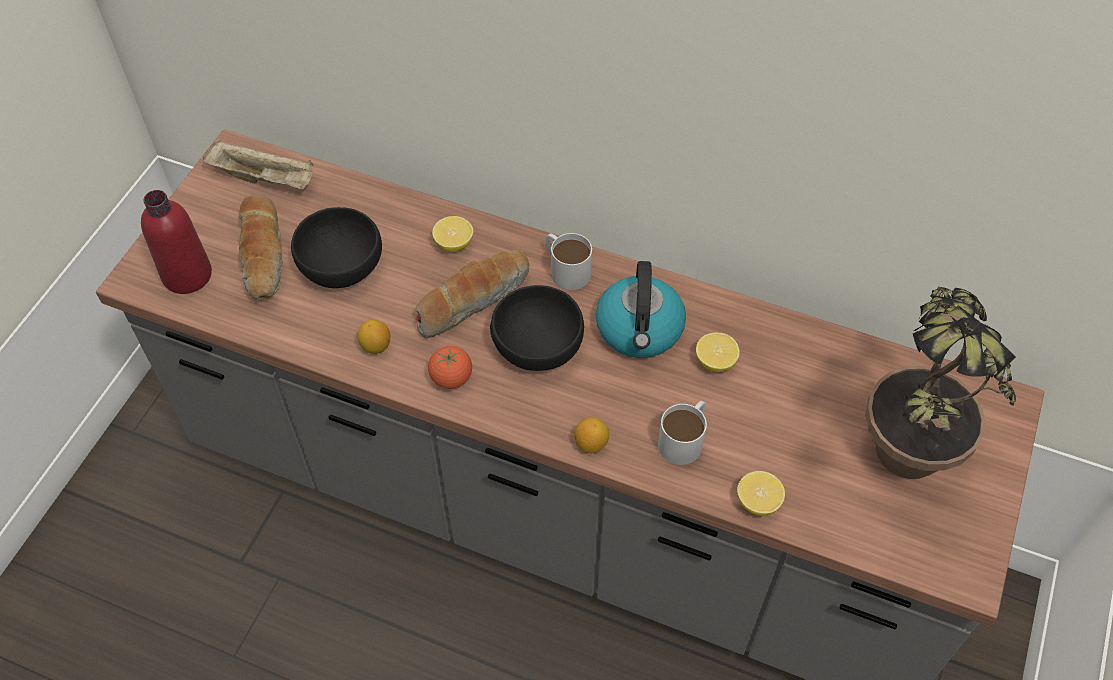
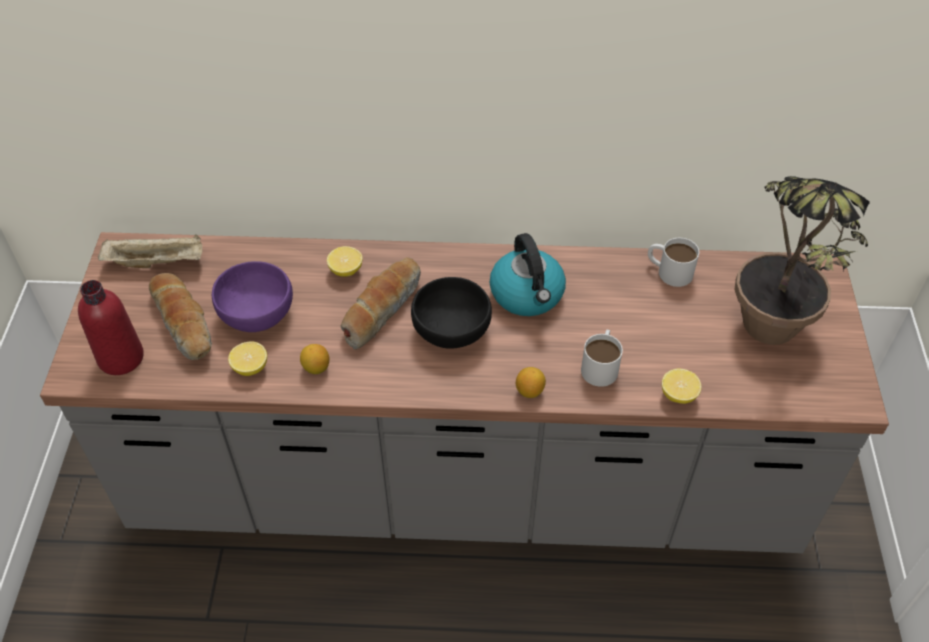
camera: 20 degrees left, 5 degrees down
black bowl [291,207,382,288] -> purple bowl [212,261,293,332]
tomato [428,346,472,389] -> none
white mug [545,233,592,290] -> white mug moved to [648,238,699,287]
lemon [696,333,740,372] -> lemon moved to [228,341,267,376]

